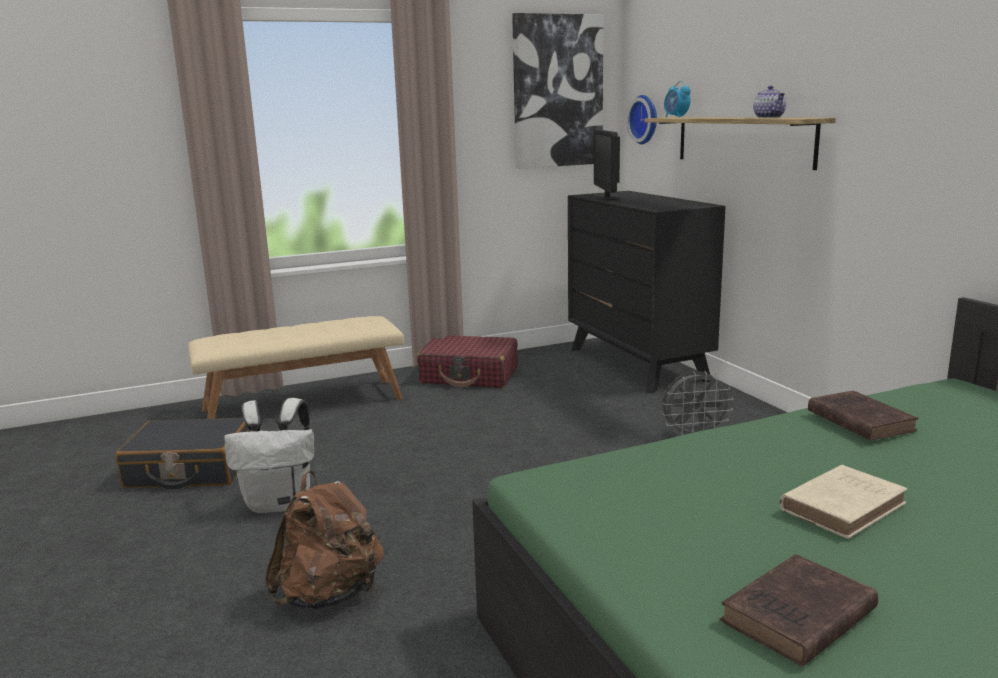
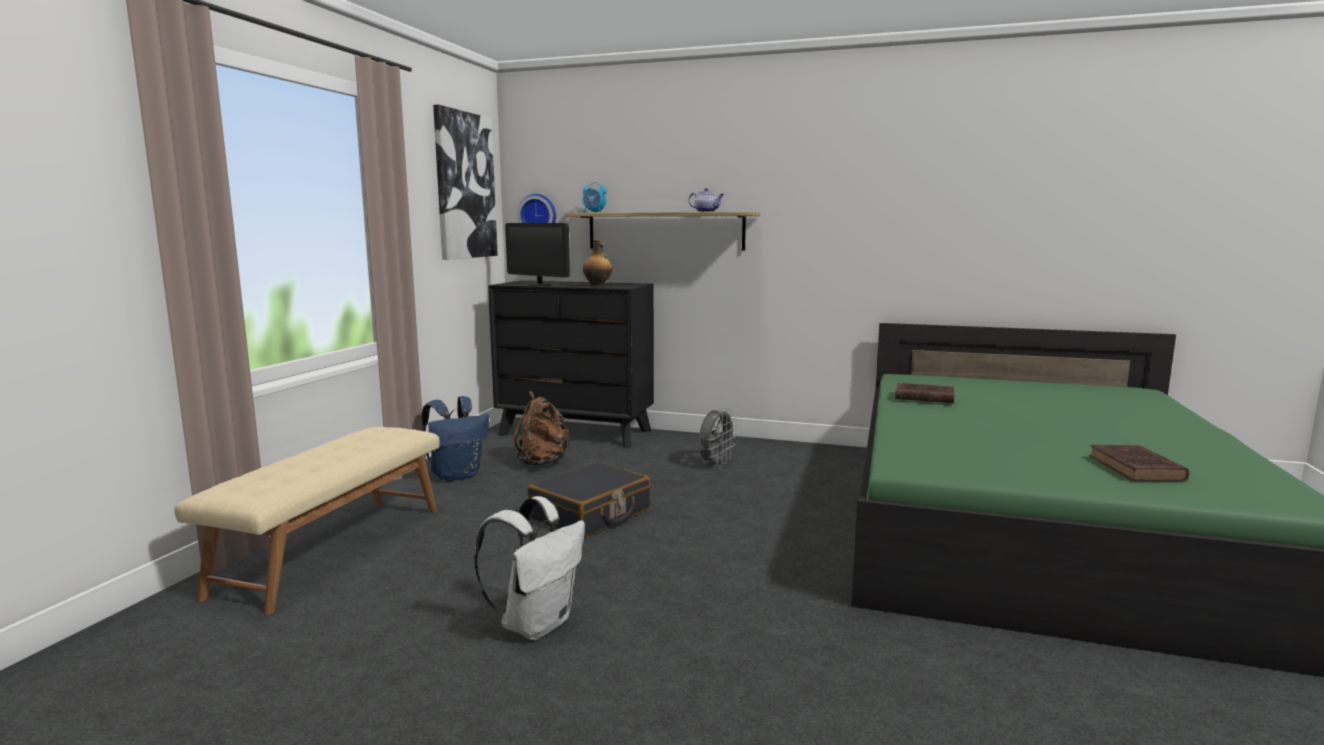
camera: 50 degrees left, 5 degrees down
black suitcase [115,418,251,490] -> black suitcase moved to [527,462,650,537]
brown backpack [265,471,384,610] -> brown backpack moved to [513,391,570,465]
red suitcase [417,335,518,388] -> blue backpack [422,396,489,482]
beige book [780,465,908,539] -> none
none -> bottle [583,239,612,286]

